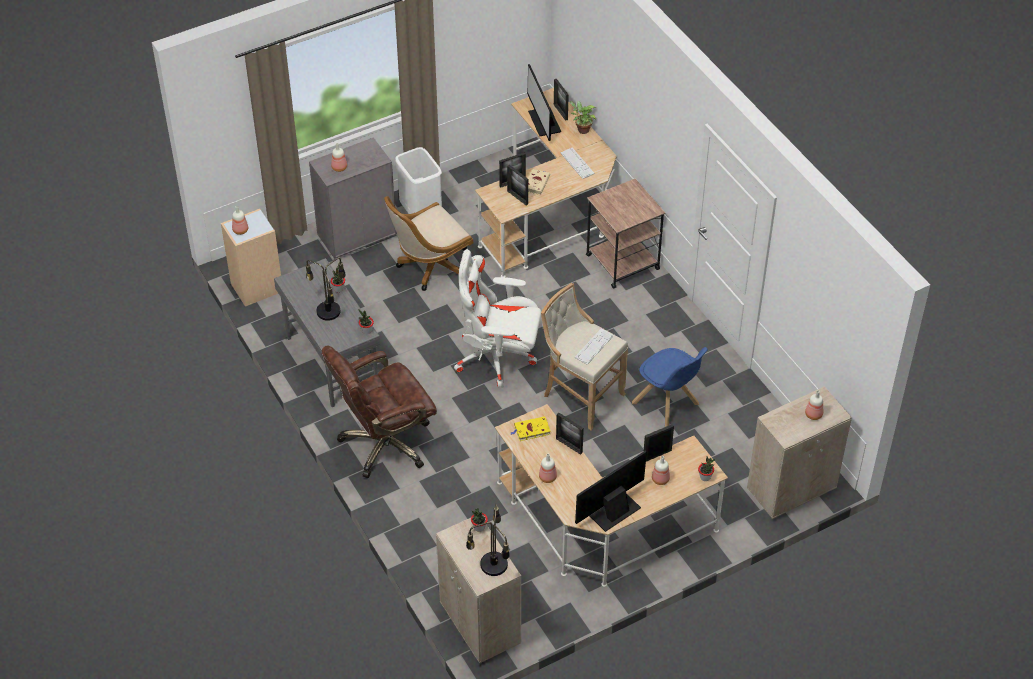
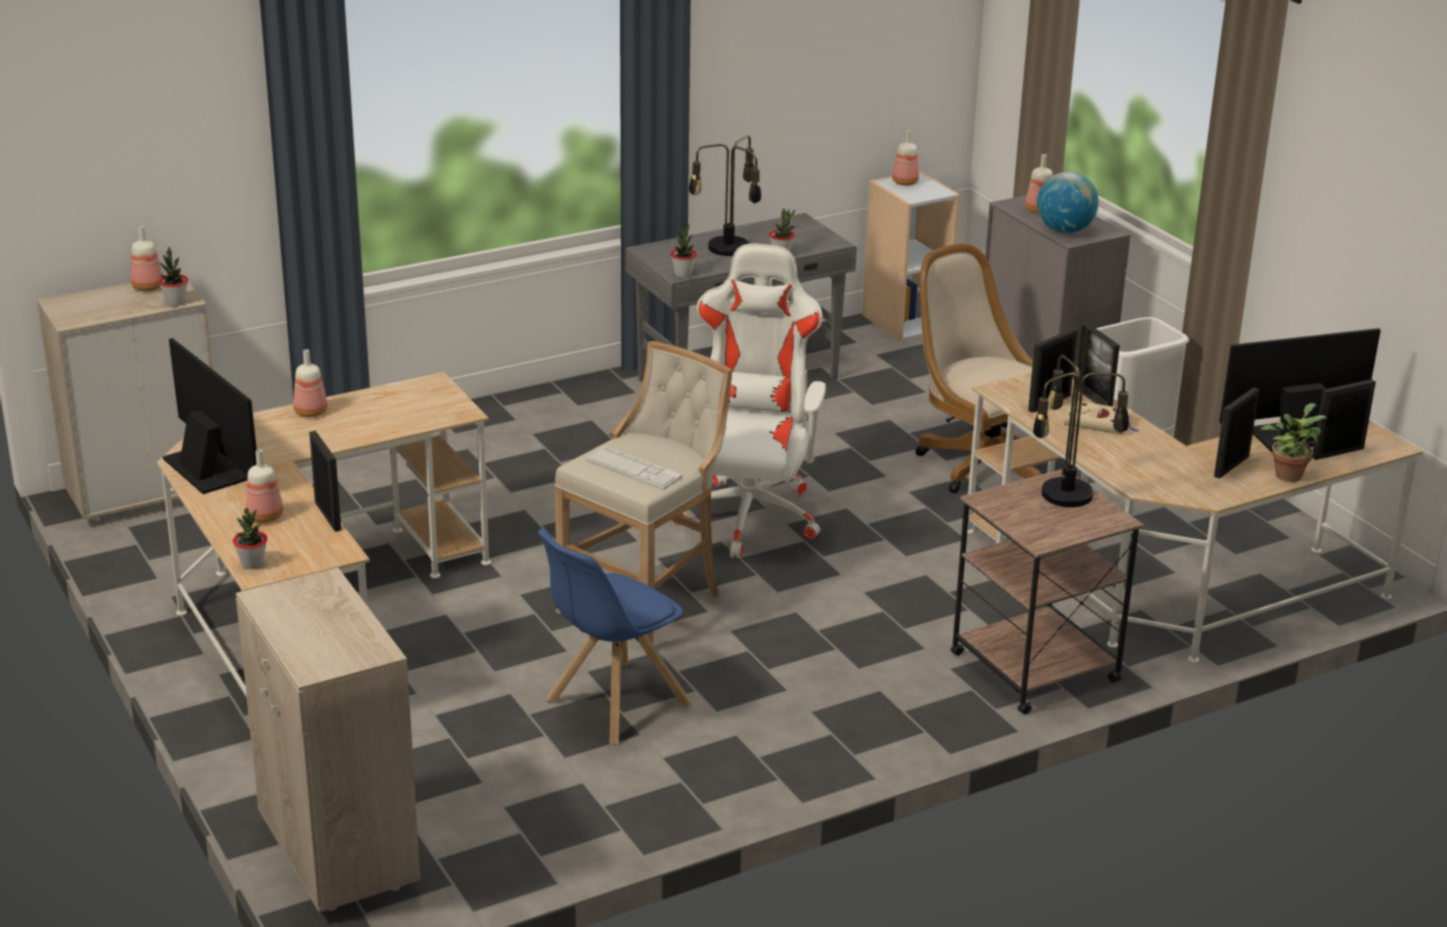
camera: 90 degrees right, 20 degrees down
brown office chair [322,345,437,478] -> none
table lamp [466,504,510,576] -> table lamp moved to [1033,355,1129,507]
yellow book [511,416,551,441] -> none
picture frame [556,412,584,455] -> picture frame moved to [1214,388,1259,479]
keyboard [560,148,595,179] -> none
bottle [805,390,823,420] -> bottle moved to [131,226,163,291]
none -> globe [1037,172,1099,233]

